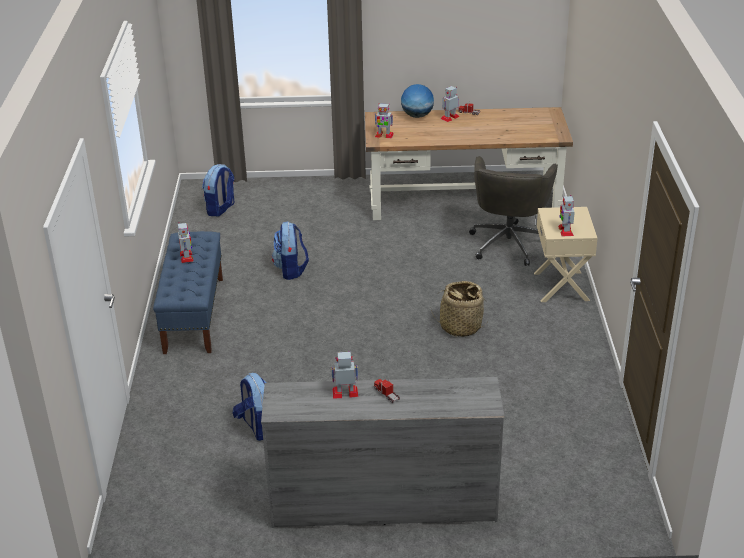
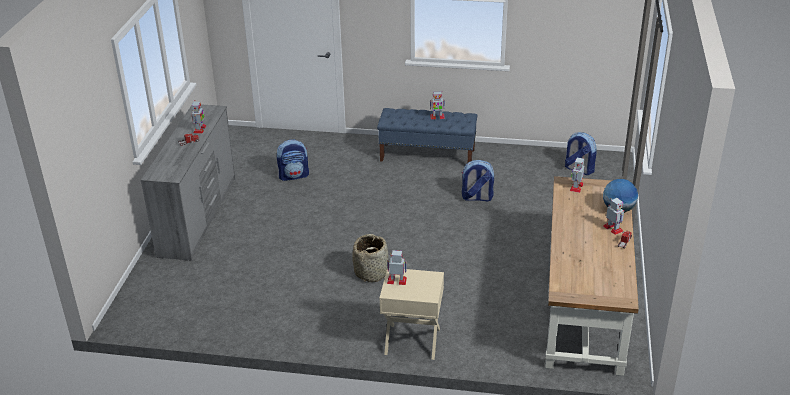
camera: 100 degrees right, 0 degrees up
grey office chair [469,156,558,266] -> none

